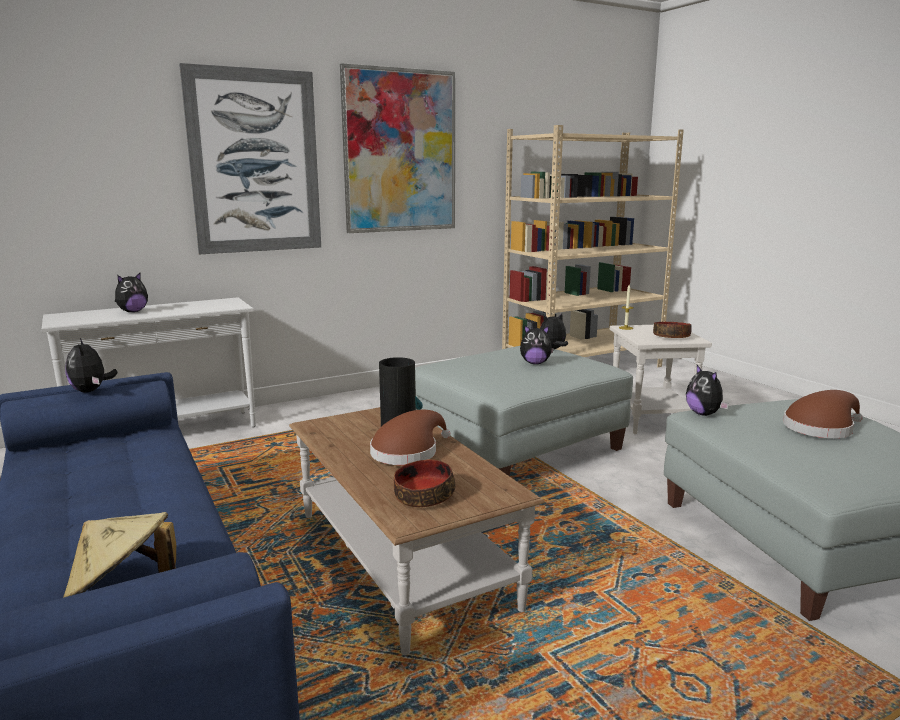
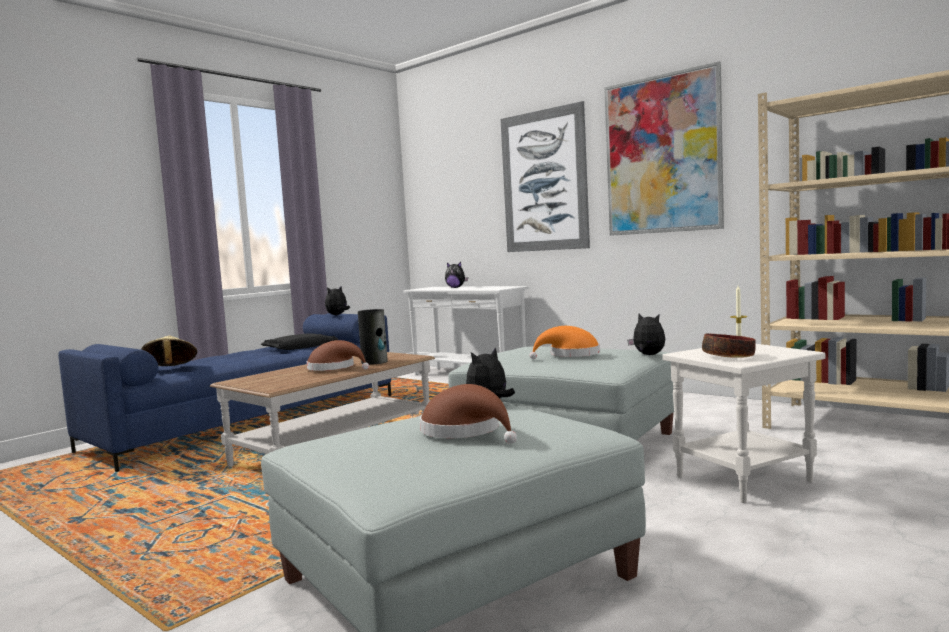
camera: 70 degrees right, 10 degrees down
bowl [394,459,455,507] -> none
plush toy [520,325,554,364] -> orange hat [529,326,600,359]
none -> black pillow [261,333,338,350]

